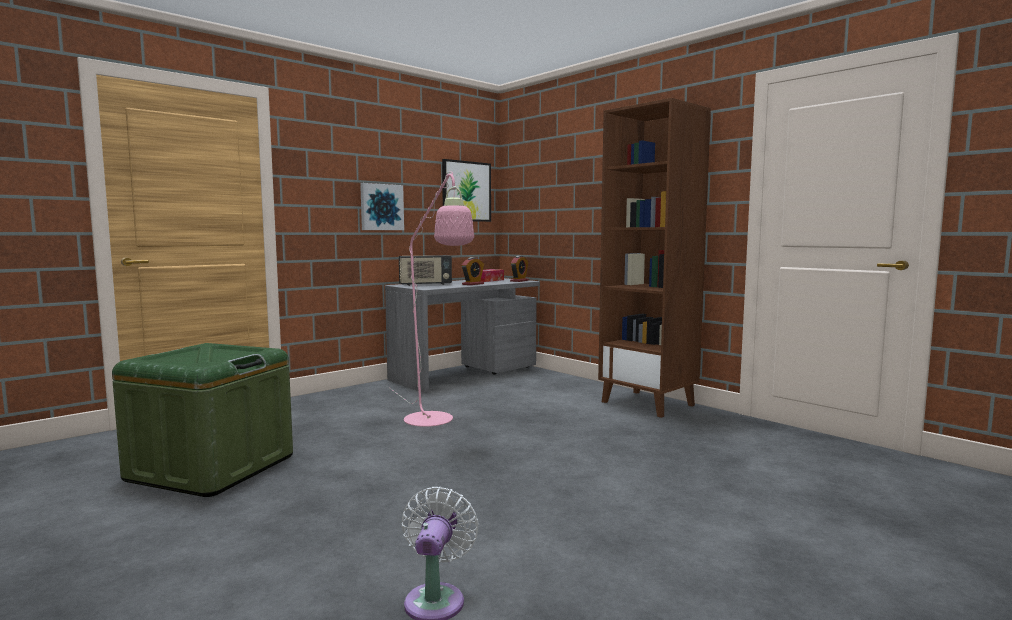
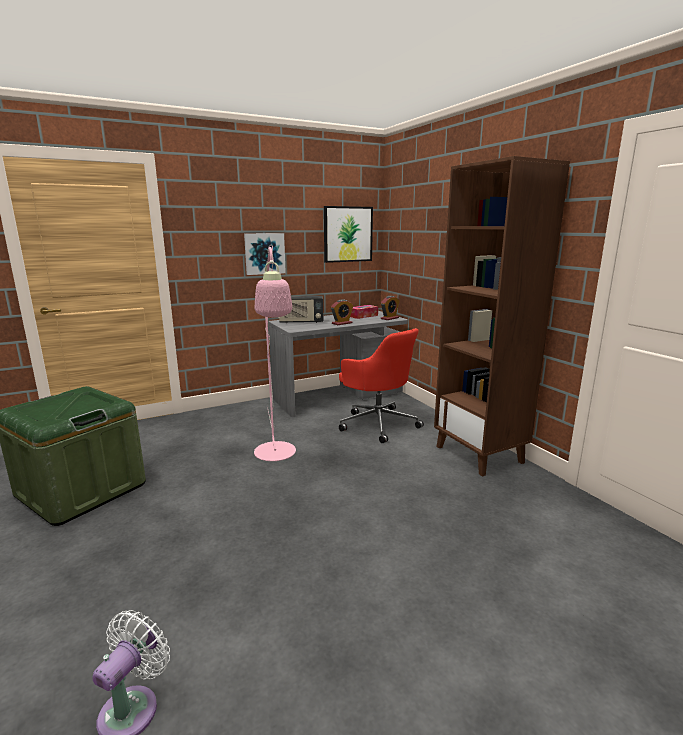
camera: 15 degrees right, 10 degrees up
none -> red office chair [339,328,424,443]

